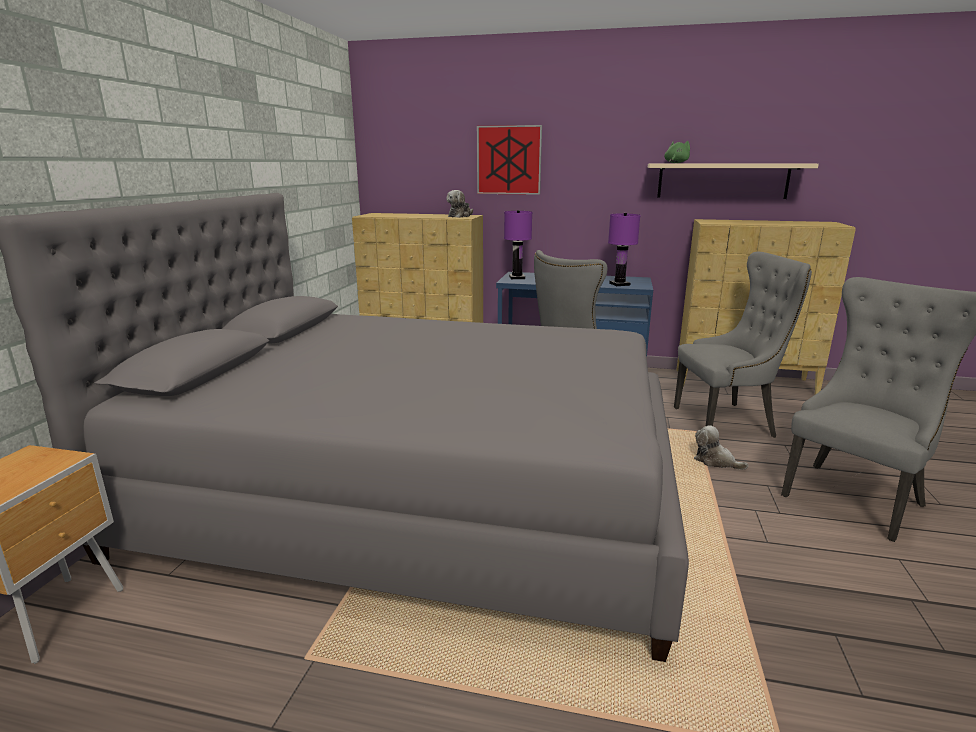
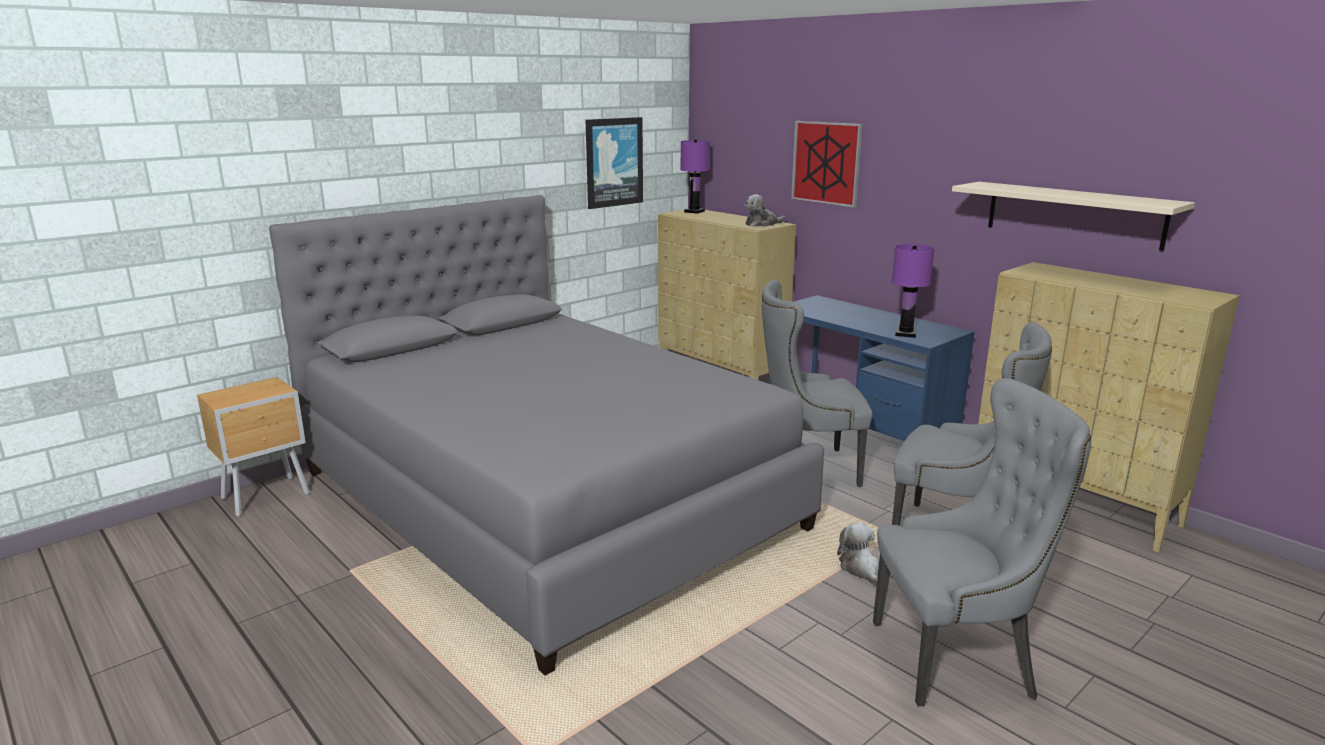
camera: 35 degrees right, 0 degrees up
purple table lamp [504,210,532,279] -> purple table lamp moved to [680,139,710,214]
green plush toy [664,141,690,163] -> none
none -> picture [586,117,643,209]

